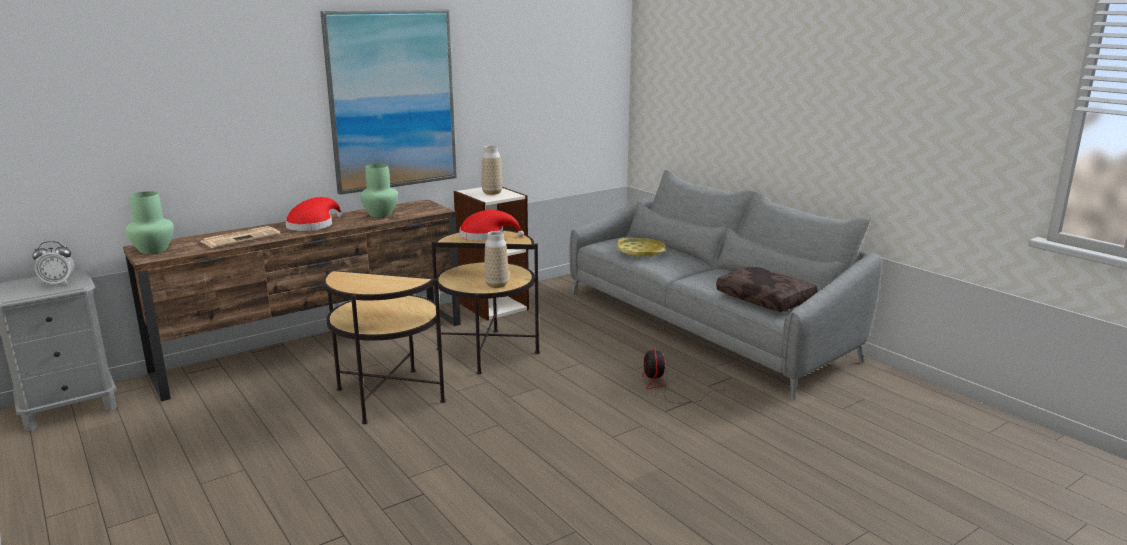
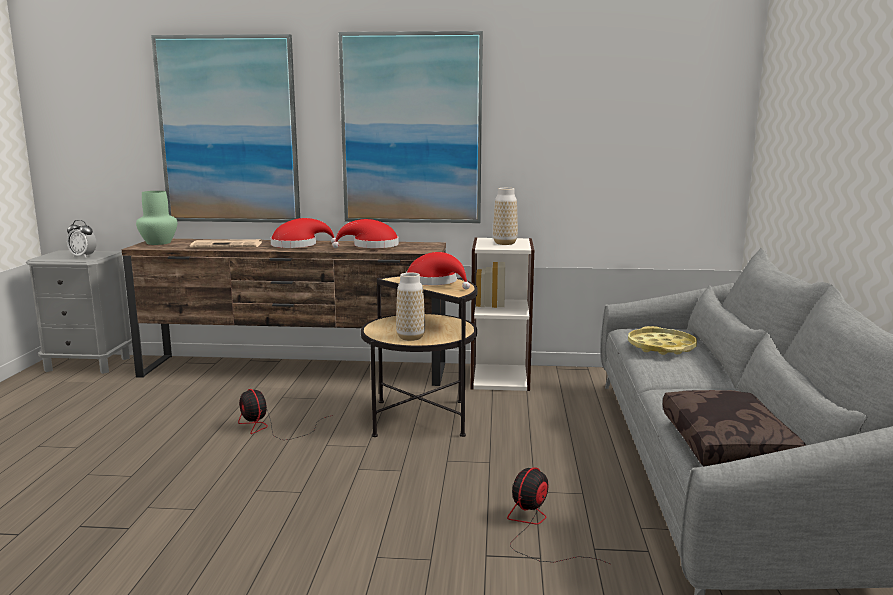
camera: 40 degrees right, 5 degrees down
side table [323,270,446,424] -> fan [238,389,333,440]
green vase [360,164,398,217] -> red hat [332,219,399,248]
none -> picture [151,34,300,223]

